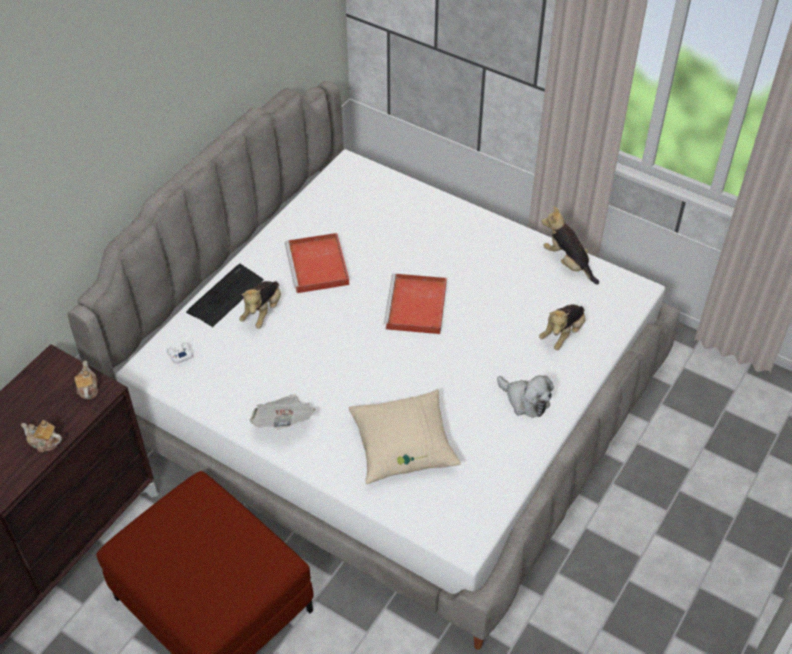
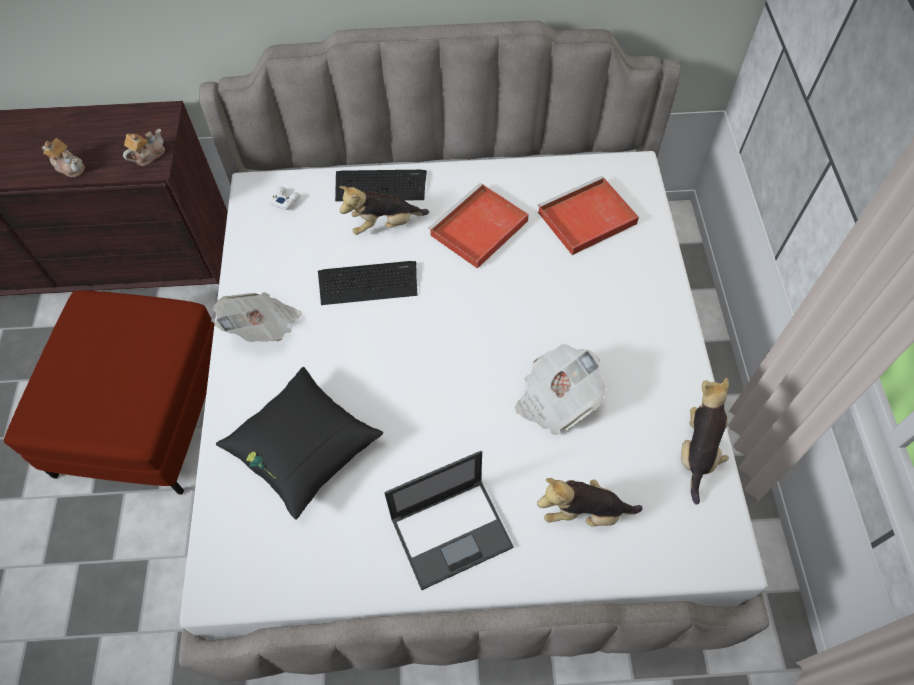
camera: 55 degrees right, 10 degrees up
teapot [21,420,62,452] -> teapot turned 135 degrees clockwise [42,138,85,177]
beige pillow [349,389,461,484] -> black pillow [216,367,383,520]
red tray [384,273,447,334] -> red tray moved to [538,176,639,255]
plush toy [497,375,554,418] -> laptop [384,451,514,590]
none -> keyboard [318,261,417,305]
none -> newspaper [515,344,605,435]

